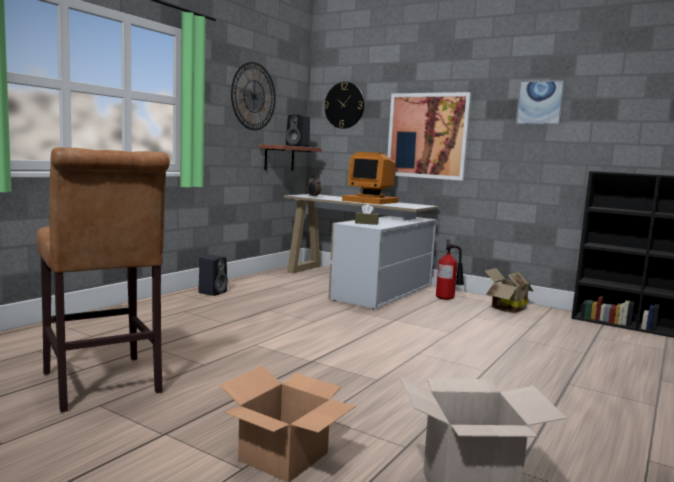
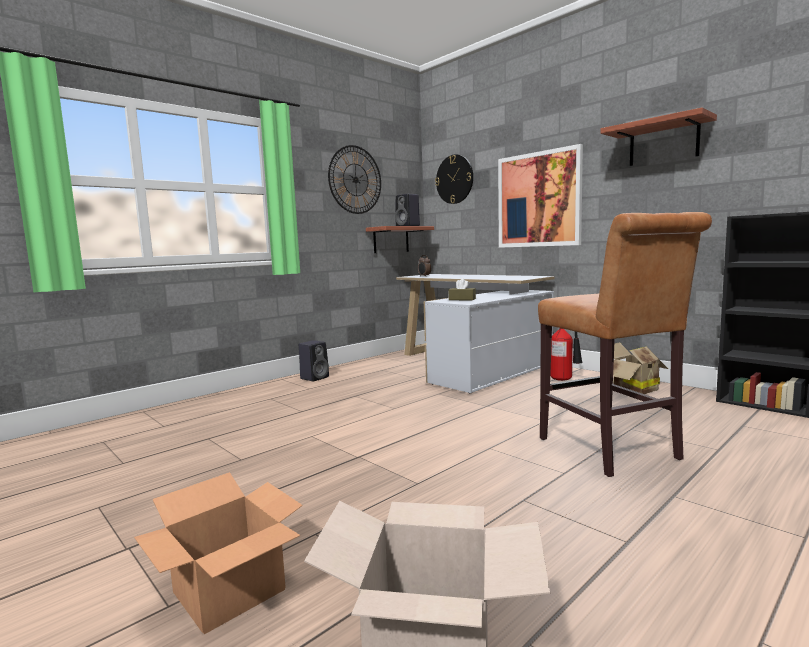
camera: 15 degrees right, 0 degrees up
brown stool [36,147,170,412] -> brown stool moved to [538,212,712,477]
monitor [342,152,399,204] -> none
picture [516,80,565,125] -> shelf [601,107,717,166]

